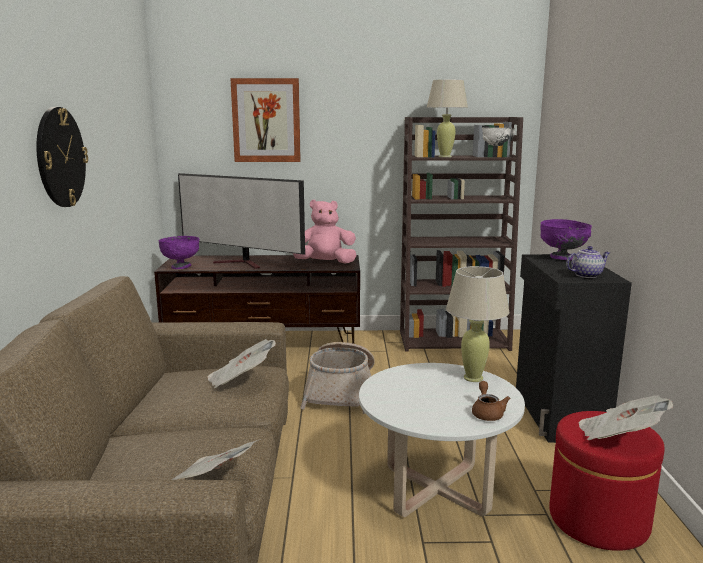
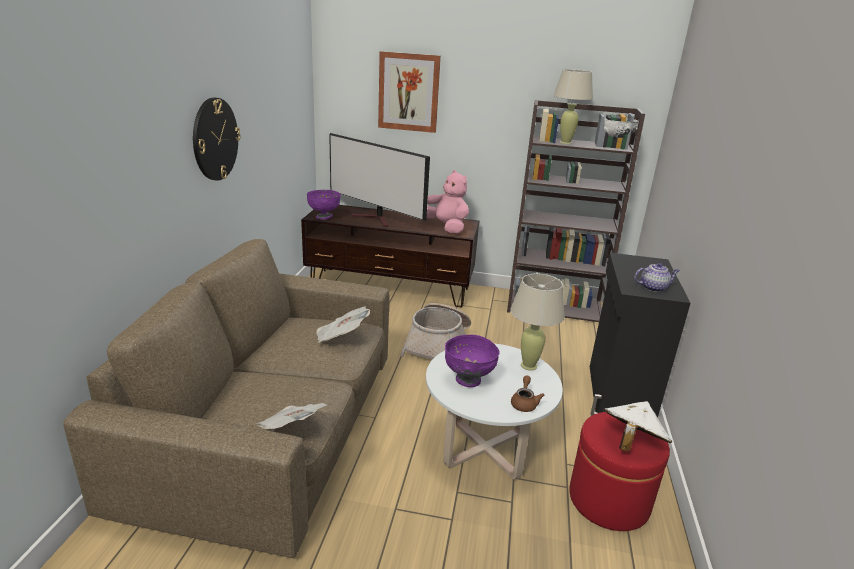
camera: 10 degrees right, 10 degrees up
pink plush toy [293,199,357,264] -> pink plush toy turned 45 degrees clockwise [427,170,469,234]
purple bowl [541,219,592,260] -> purple bowl moved to [445,335,500,387]
newspaper [579,395,673,440] -> white hat [603,401,672,451]

